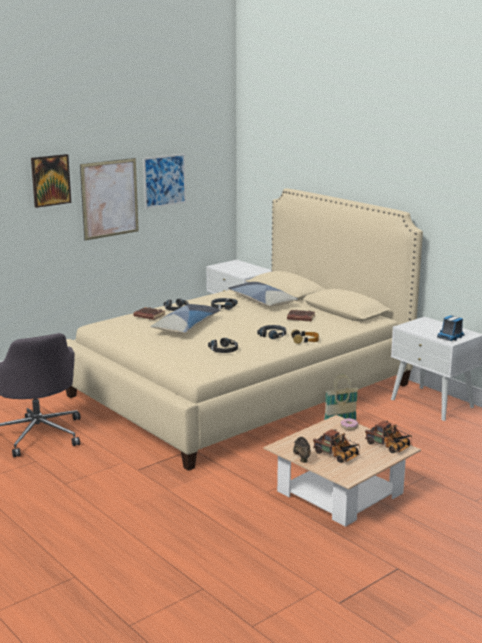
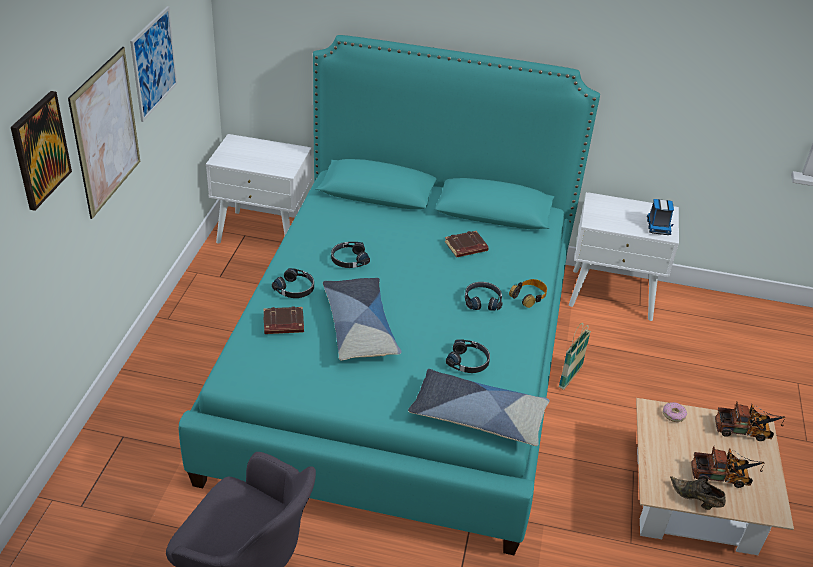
camera: 40 degrees left, 20 degrees up
beige bed [66,188,423,471] -> turquoise bed [179,35,600,555]
pillow [228,282,298,306] -> pillow moved to [408,369,549,446]

